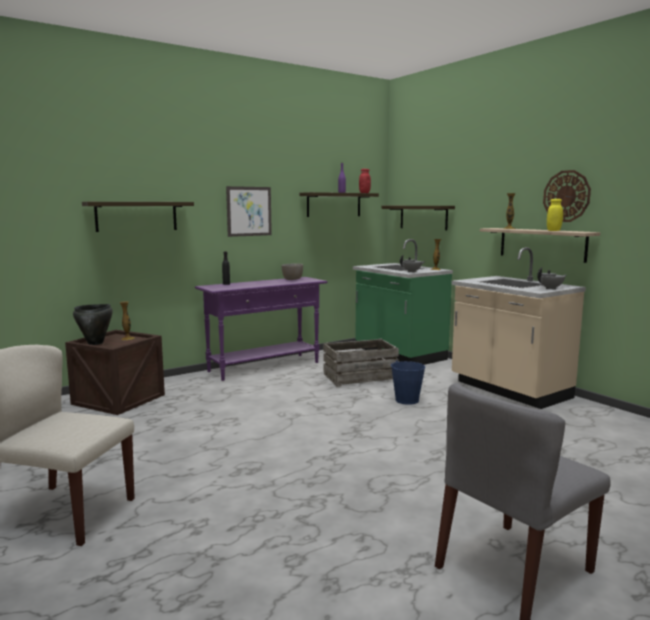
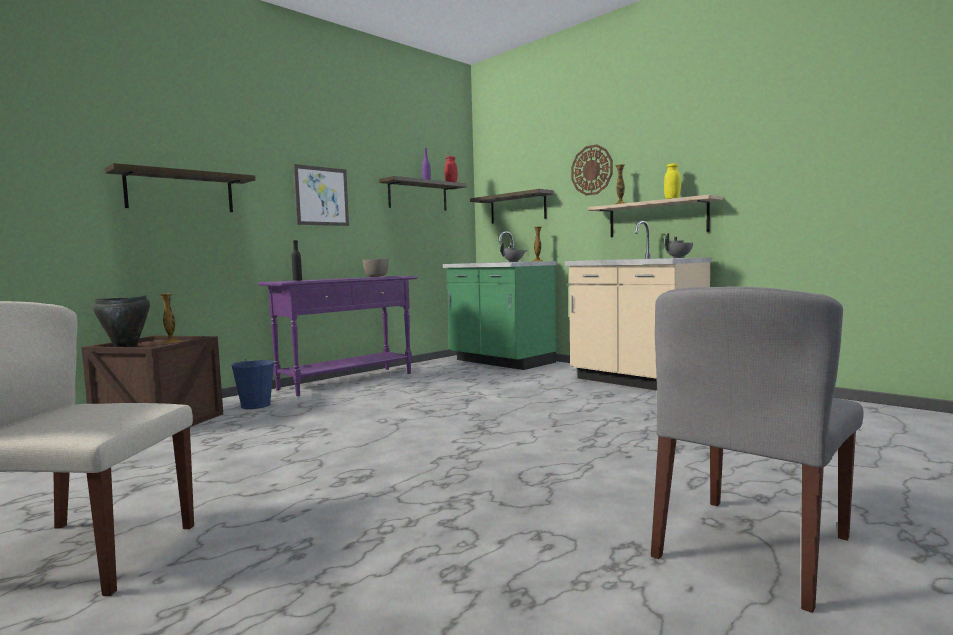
camera: 10 degrees left, 5 degrees down
crate [324,339,399,387] -> none
blue bucket [391,360,425,405] -> blue bucket moved to [231,359,274,409]
wall clock [543,170,591,222] -> wall clock moved to [571,144,613,196]

